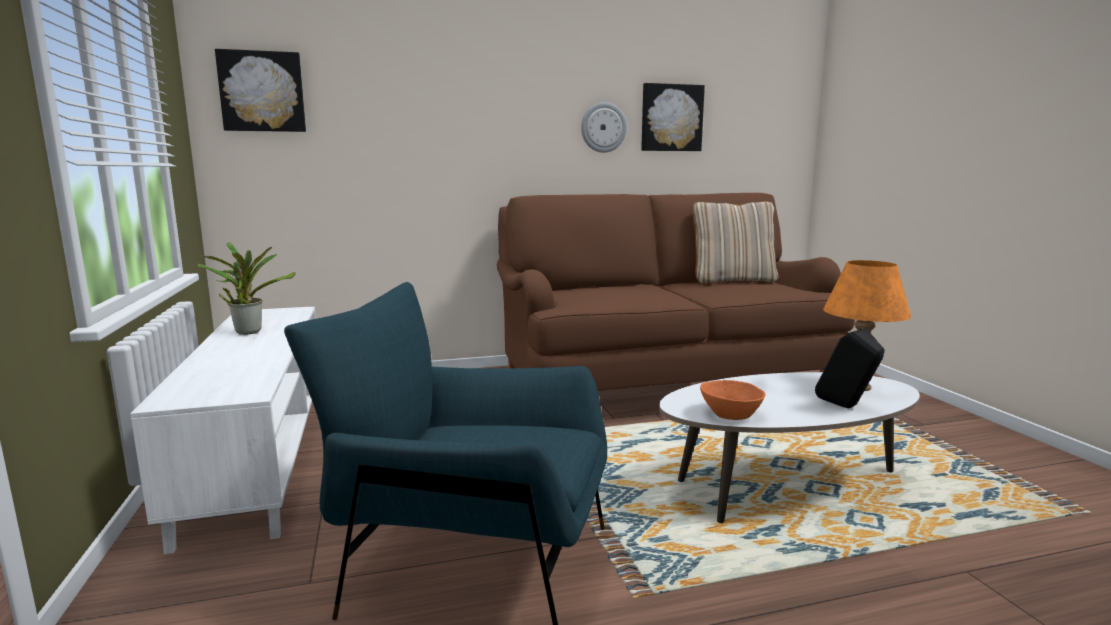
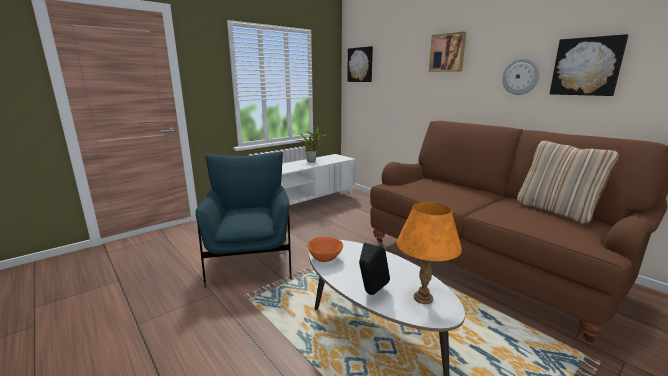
camera: 65 degrees right, 5 degrees up
none -> picture [429,32,466,72]

